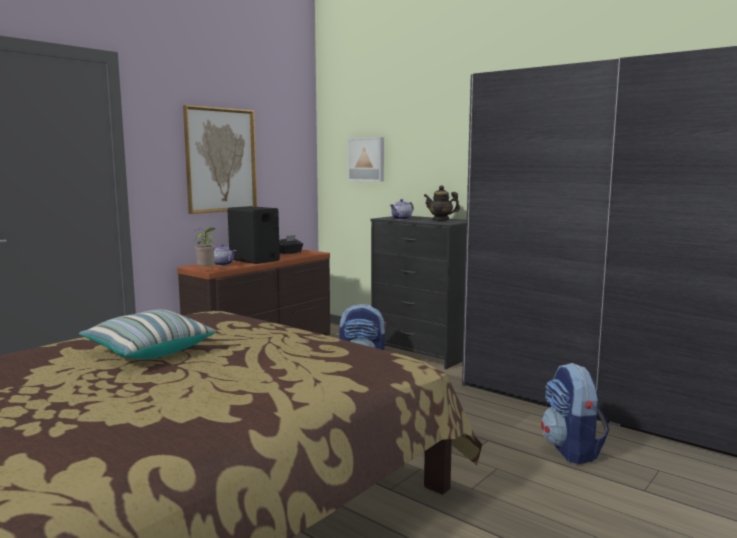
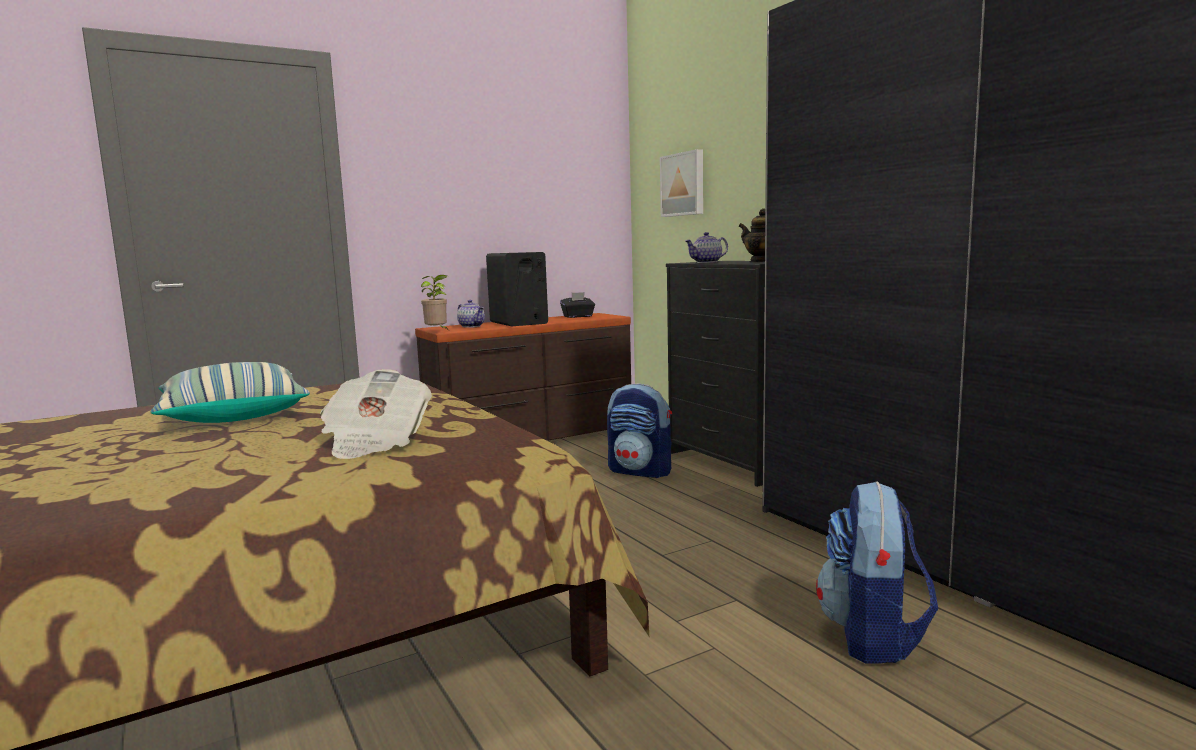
camera: 20 degrees right, 0 degrees up
picture [183,105,257,214] -> none
none -> newspaper [320,369,432,459]

